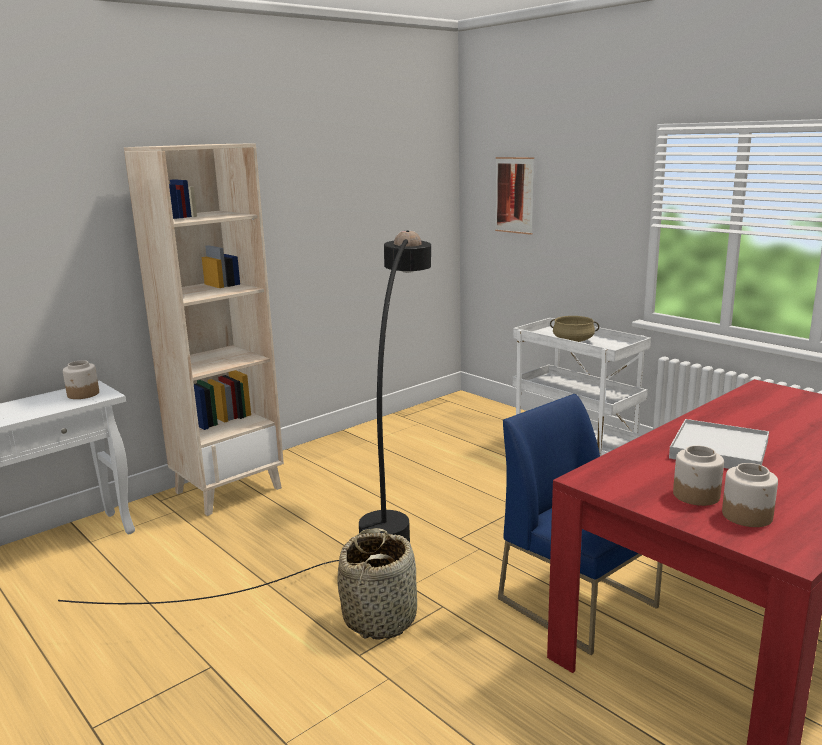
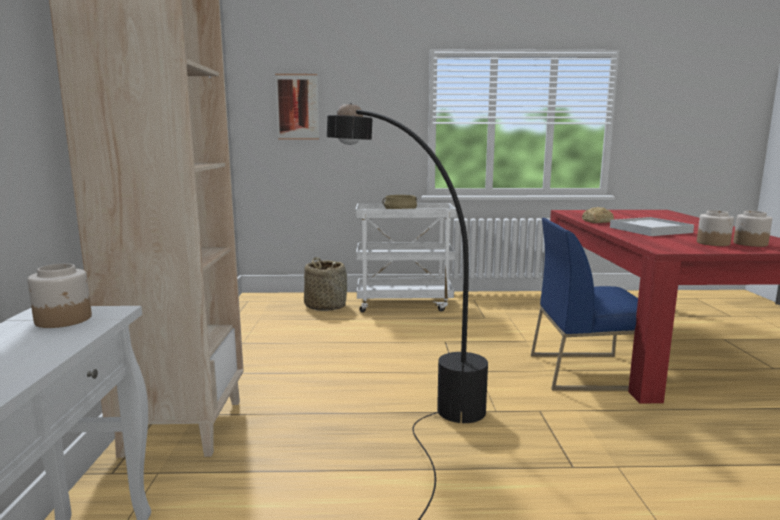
camera: 50 degrees left, 5 degrees down
basket [338,528,417,640] -> basket moved to [304,257,347,311]
none -> bread [582,207,614,223]

